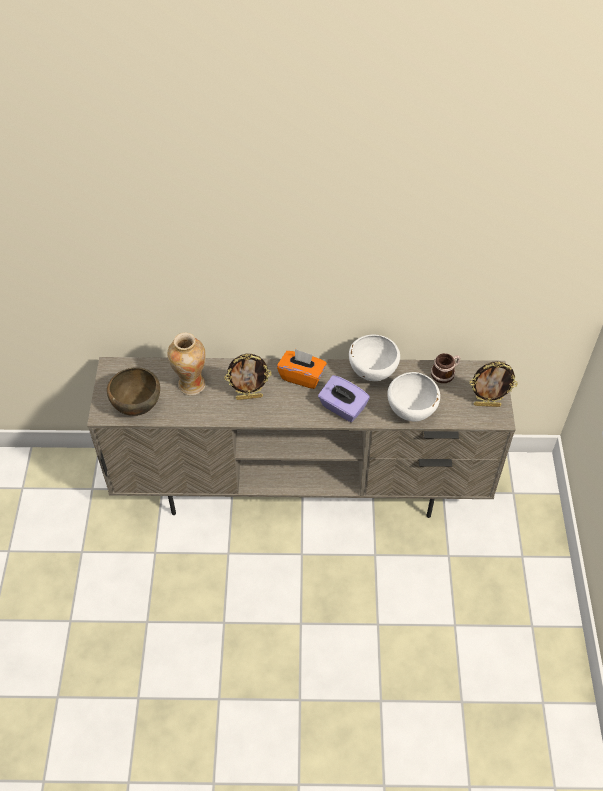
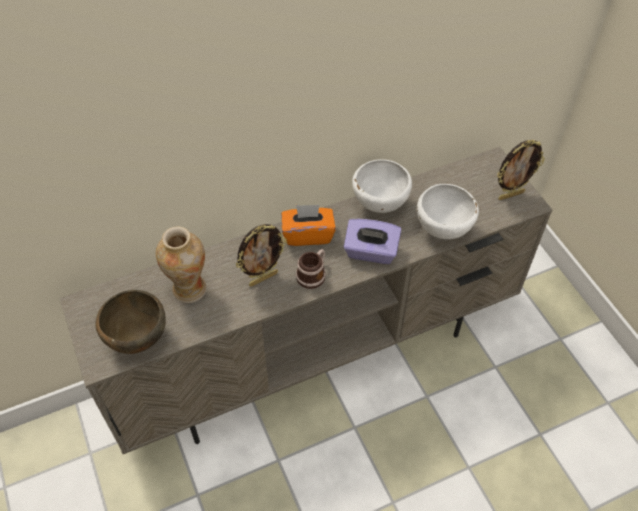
camera: 25 degrees left, 0 degrees up
mug [431,353,460,383] -> mug moved to [296,249,326,289]

